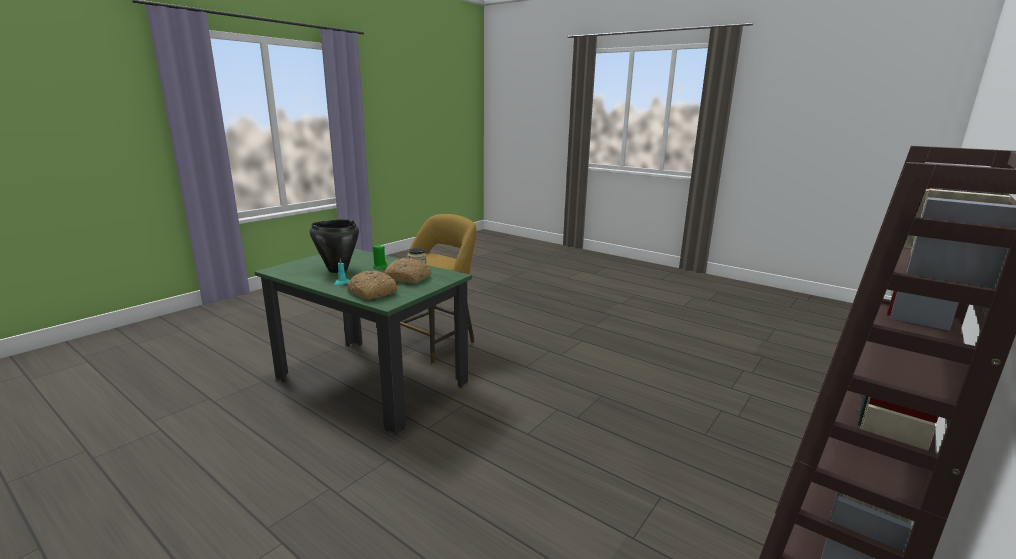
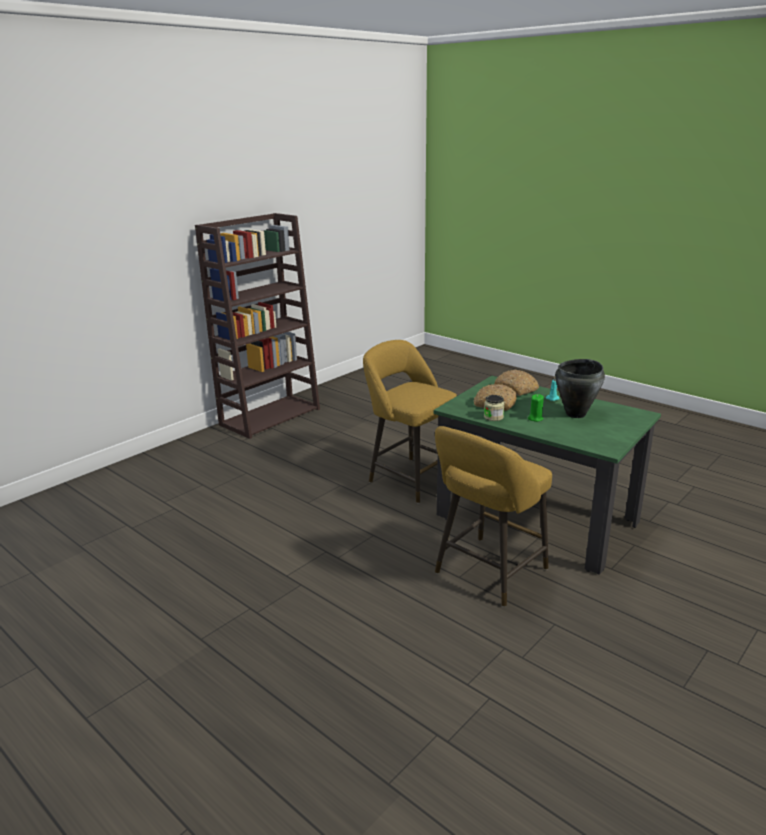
camera: 175 degrees left, 5 degrees up
none -> yellow stool [363,340,457,504]

